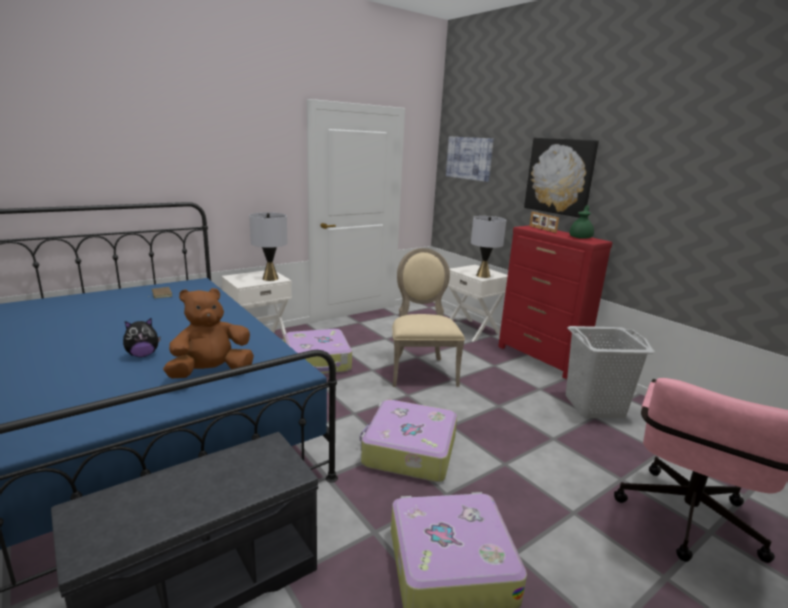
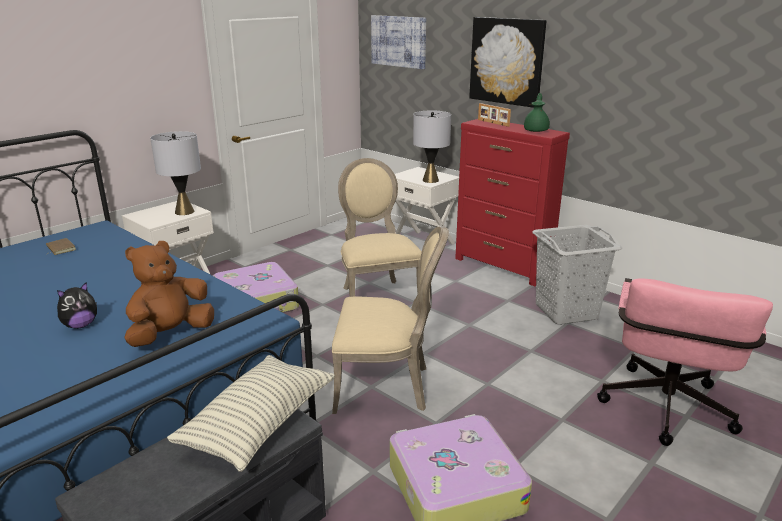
camera: 10 degrees left, 5 degrees up
suitcase [360,400,457,482] -> beige chair [332,227,449,414]
none -> pillow [167,355,335,472]

